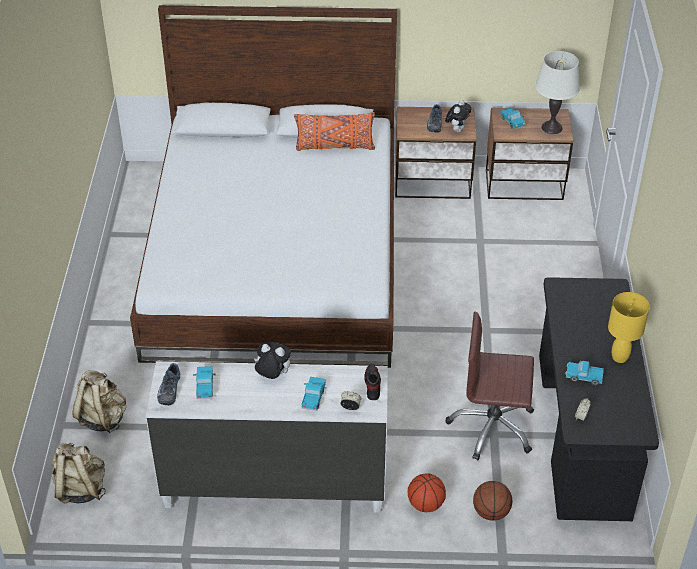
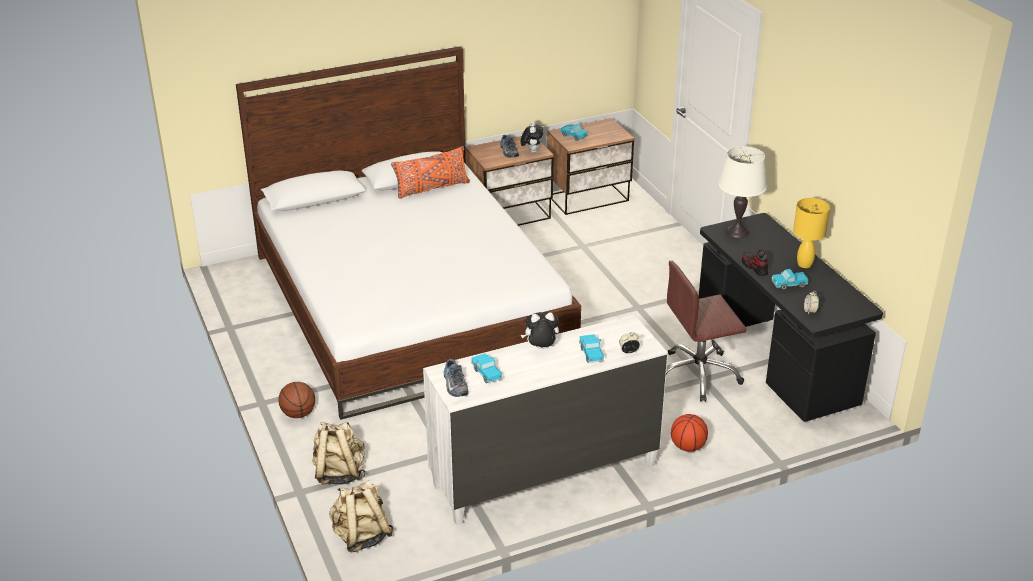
camera: 25 degrees left, 10 degrees down
shoe [364,364,381,400] -> shoe moved to [742,250,768,276]
basketball [473,481,512,521] -> basketball moved to [278,382,315,418]
white table lamp [535,51,580,134] -> white table lamp moved to [718,146,767,238]

